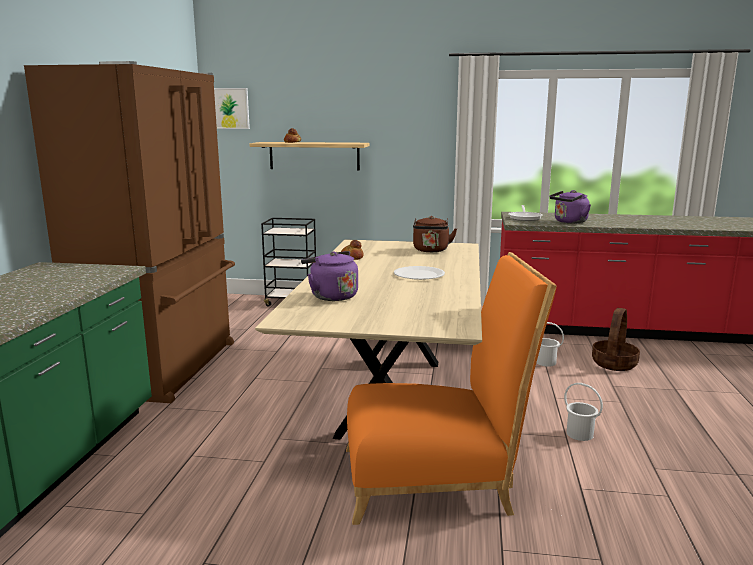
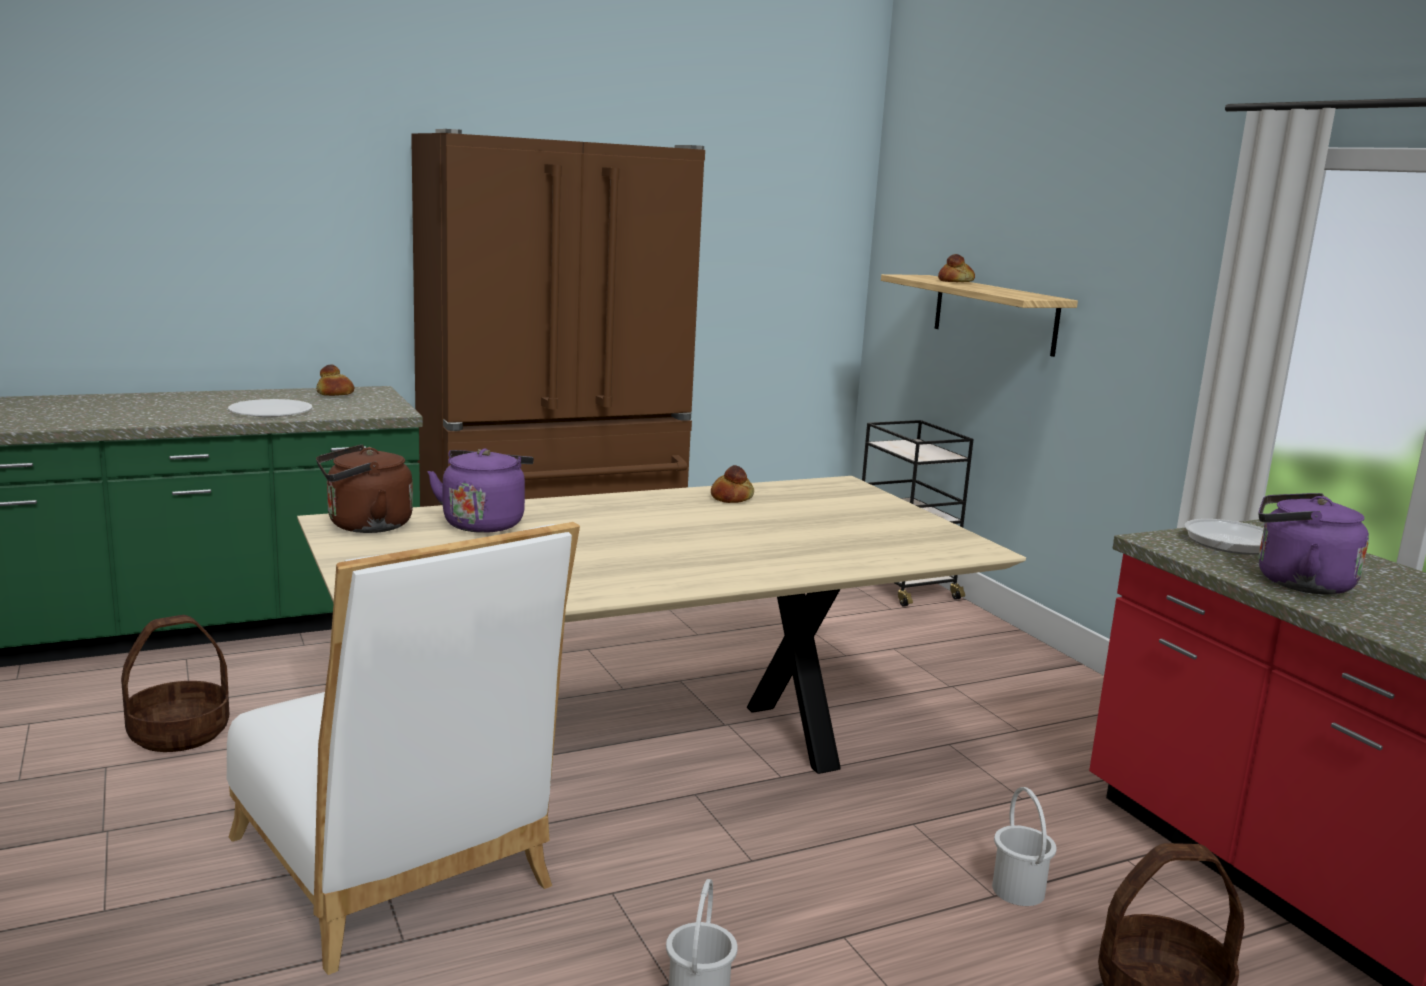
camera: 55 degrees right, 0 degrees up
picture [214,88,250,129] -> none
orange chair [346,252,557,525] -> white chair [226,522,580,975]
white plate [394,266,445,280] -> white plate moved to [228,399,313,417]
brown kettle [413,216,457,252] -> brown kettle moved to [316,445,413,533]
none -> basket [121,615,229,752]
none -> bread [316,365,355,396]

